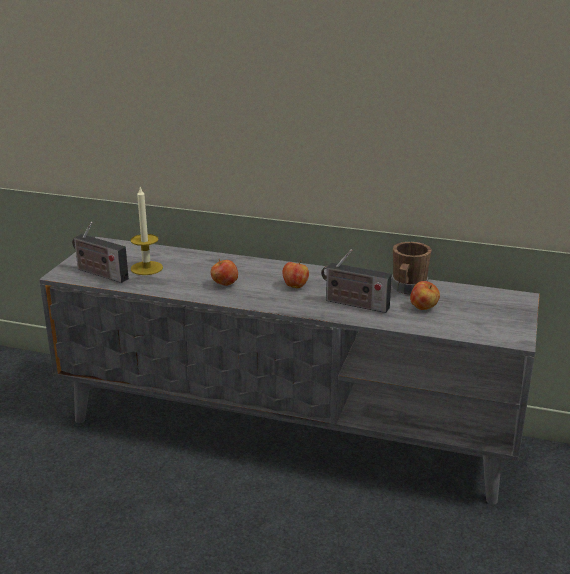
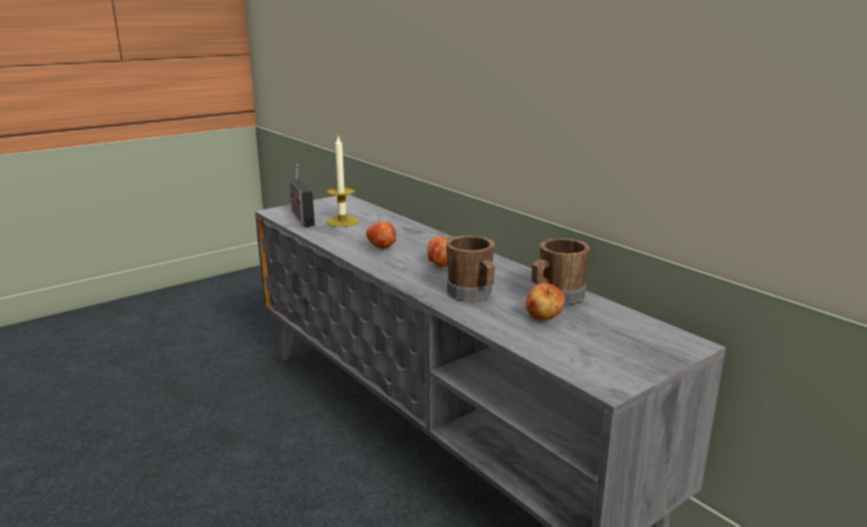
camera: 35 degrees right, 5 degrees down
radio [321,249,392,313] -> brown mug [446,236,495,301]

